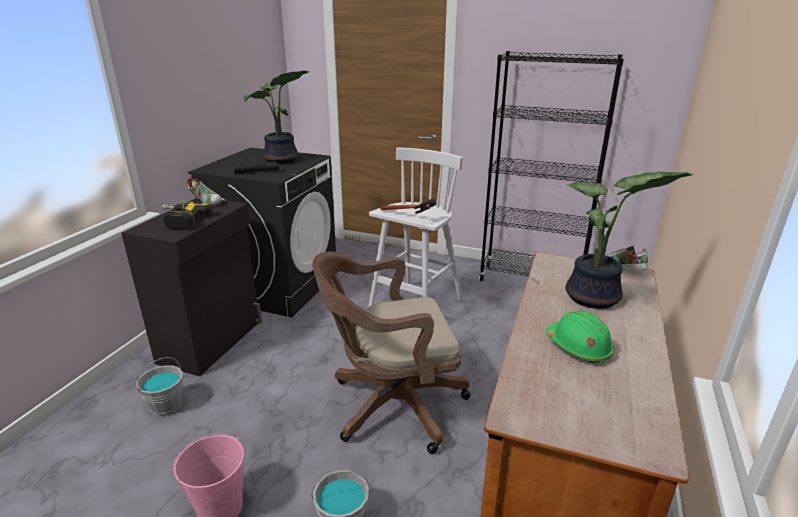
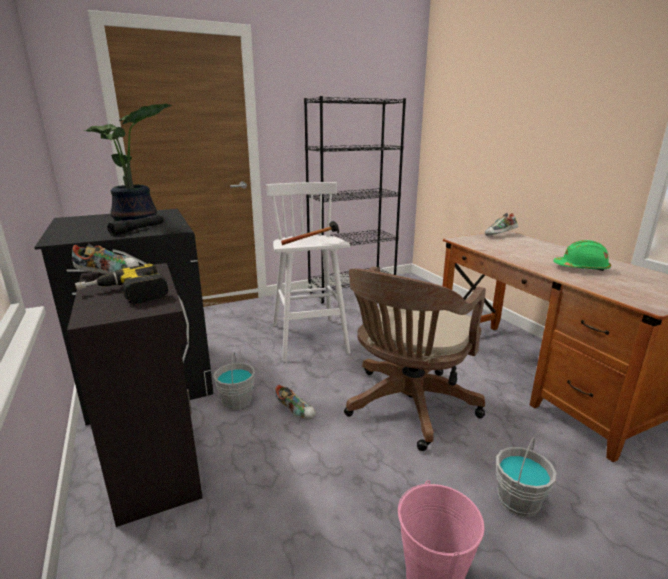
camera: 45 degrees left, 5 degrees down
grey bucket [136,357,183,417] -> grey bucket moved to [213,352,255,410]
potted plant [565,171,694,309] -> none
none -> shoe [275,385,316,419]

